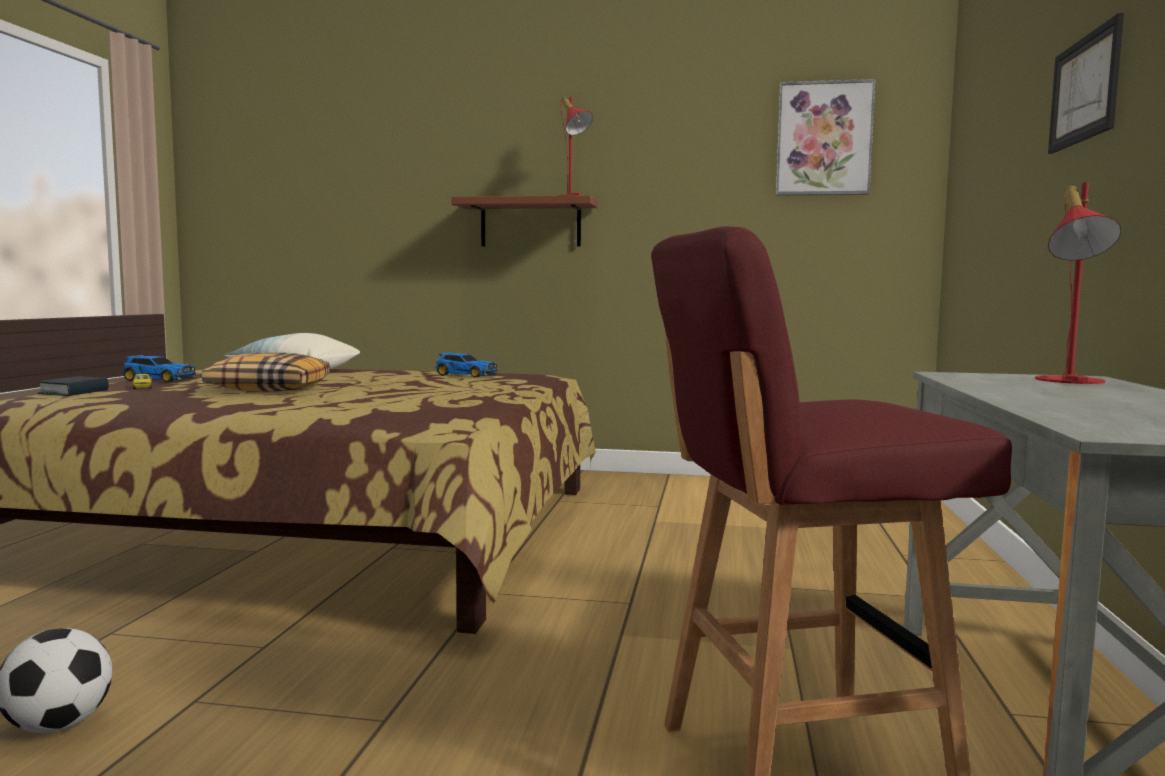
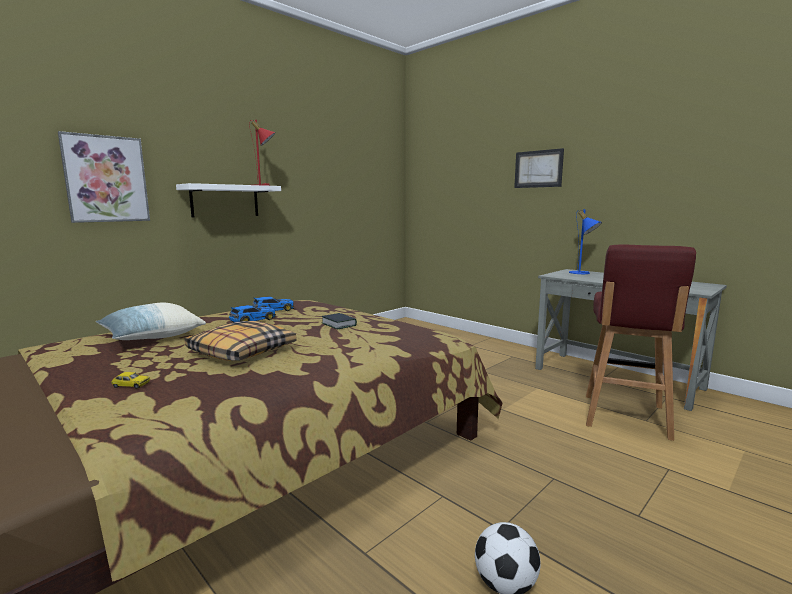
camera: 55 degrees left, 5 degrees up
book [38,376,109,396] -> book moved to [322,313,357,329]
toy car [122,355,196,382] -> toy car moved to [229,305,276,322]
brown shelf [451,195,598,247] -> white shelf [176,183,281,217]
picture [776,79,875,196] -> picture moved to [58,131,150,223]
red table lamp [1035,182,1121,384] -> blue table lamp [569,209,602,274]

